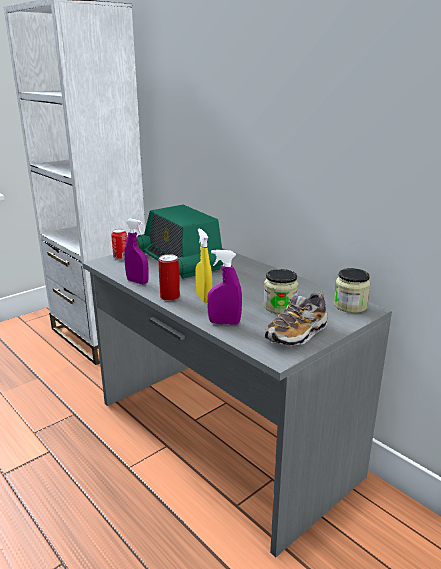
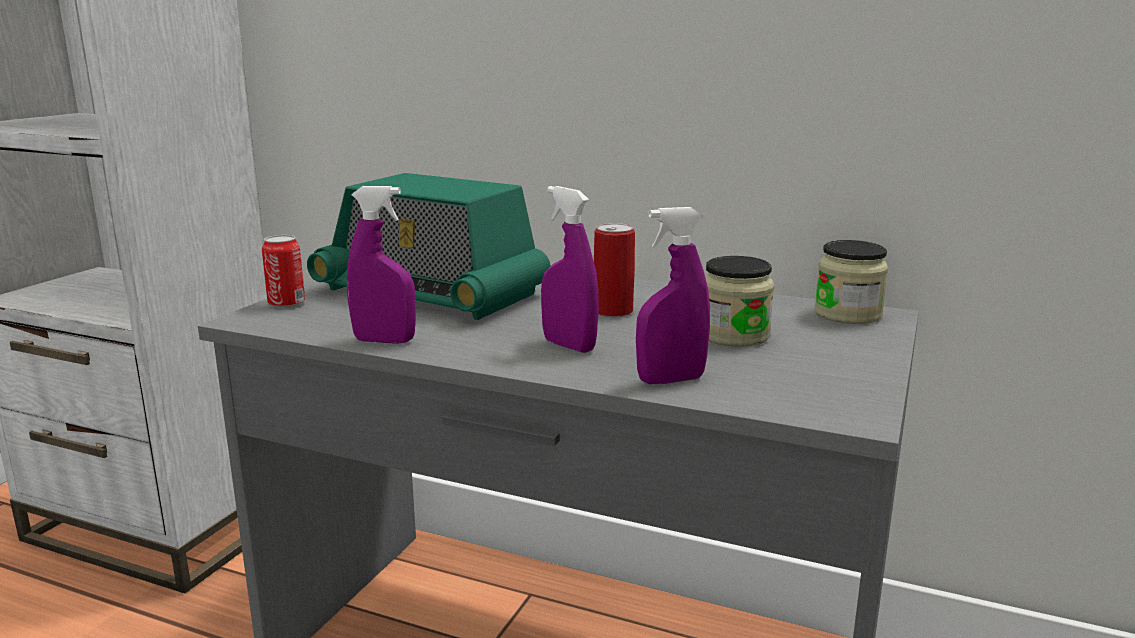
camera: 25 degrees left, 5 degrees down
can [158,254,180,301] -> can moved to [594,223,635,317]
yellow spray bottle [195,228,212,303] -> purple spray bottle [541,186,599,353]
shoe [265,292,328,346] -> none

